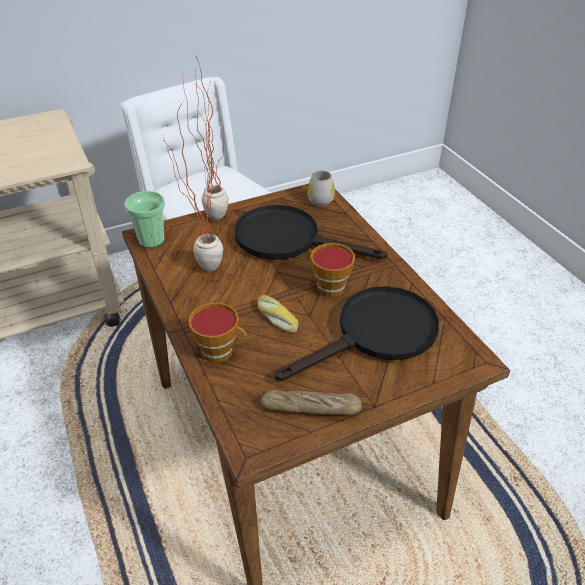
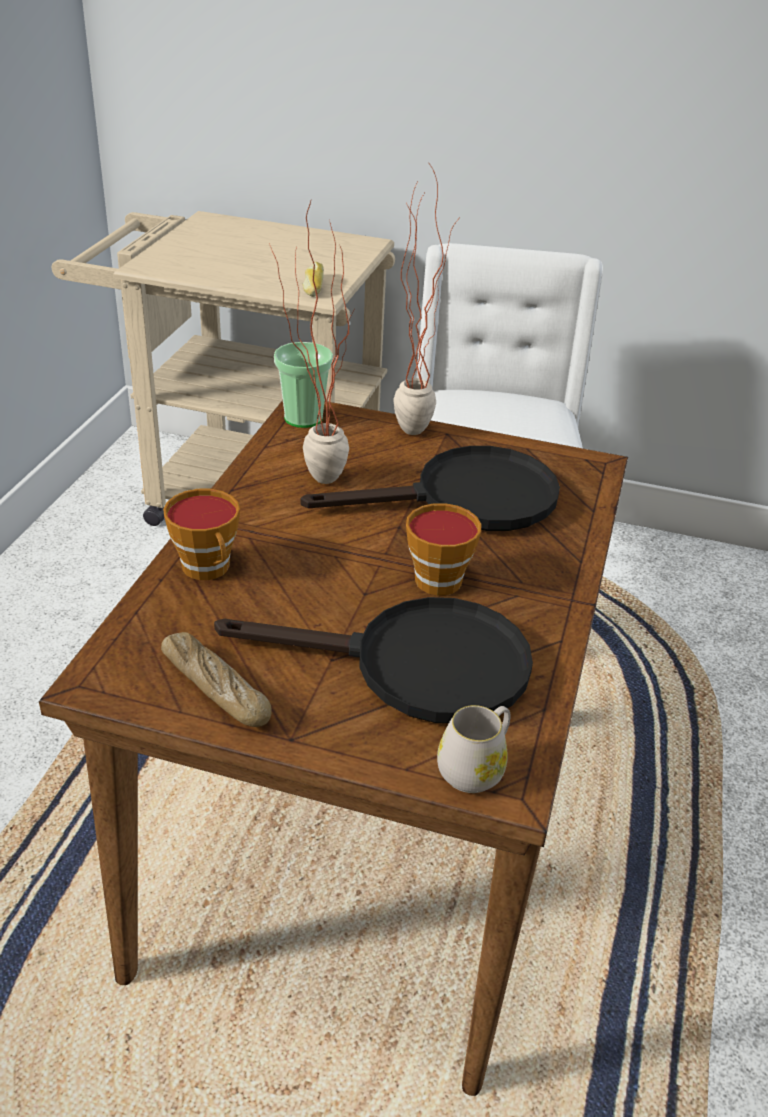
camera: 40 degrees right, 5 degrees down
black frying pan [235,205,388,260] -> black frying pan turned 105 degrees clockwise [300,446,560,531]
bread [258,295,299,333] -> bread moved to [303,262,324,297]
white mug [307,169,335,206] -> white mug moved to [437,705,511,793]

